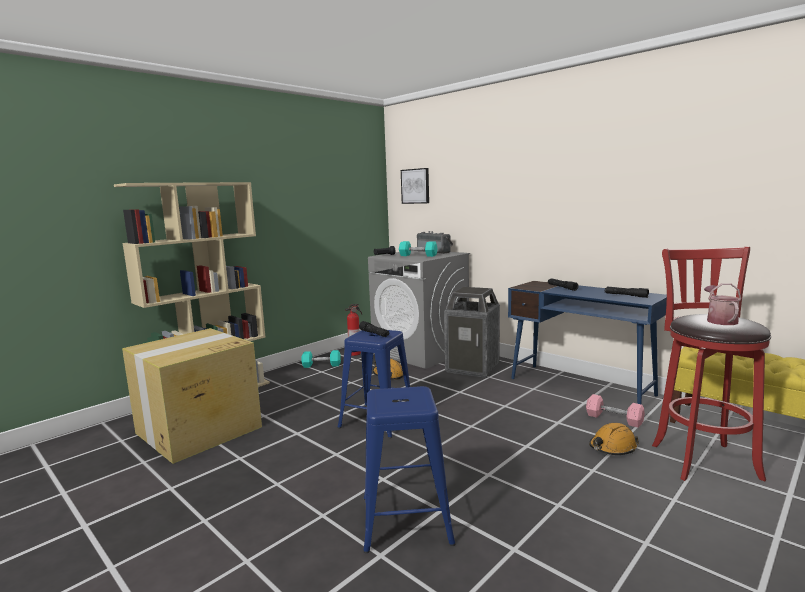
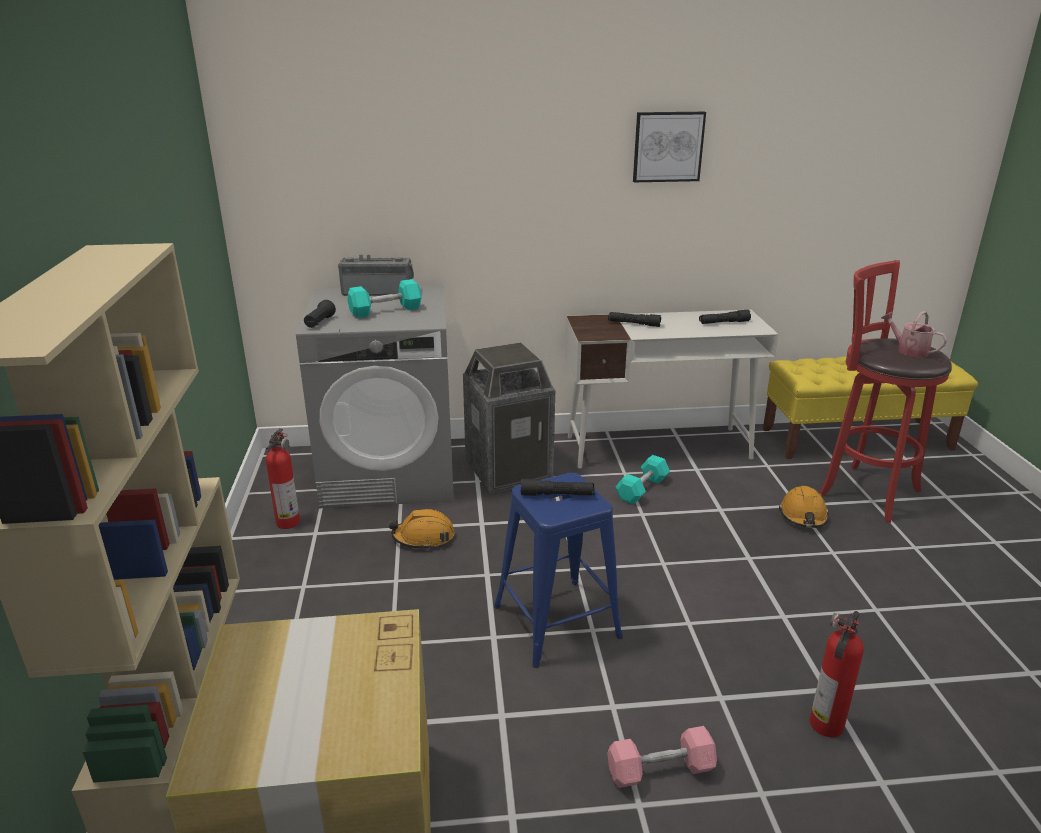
camera: 50 degrees left, 15 degrees up
turquoise dumbbell [302,350,341,368] -> turquoise dumbbell moved to [615,455,670,504]
blue stool [364,386,456,553] -> fire extinguisher [810,611,864,737]
picture [401,168,429,204] -> picture moved to [633,112,706,182]
blue desk [508,281,667,404] -> white desk [565,310,779,468]
pink dumbbell [586,394,645,427] -> pink dumbbell moved to [607,726,717,788]

